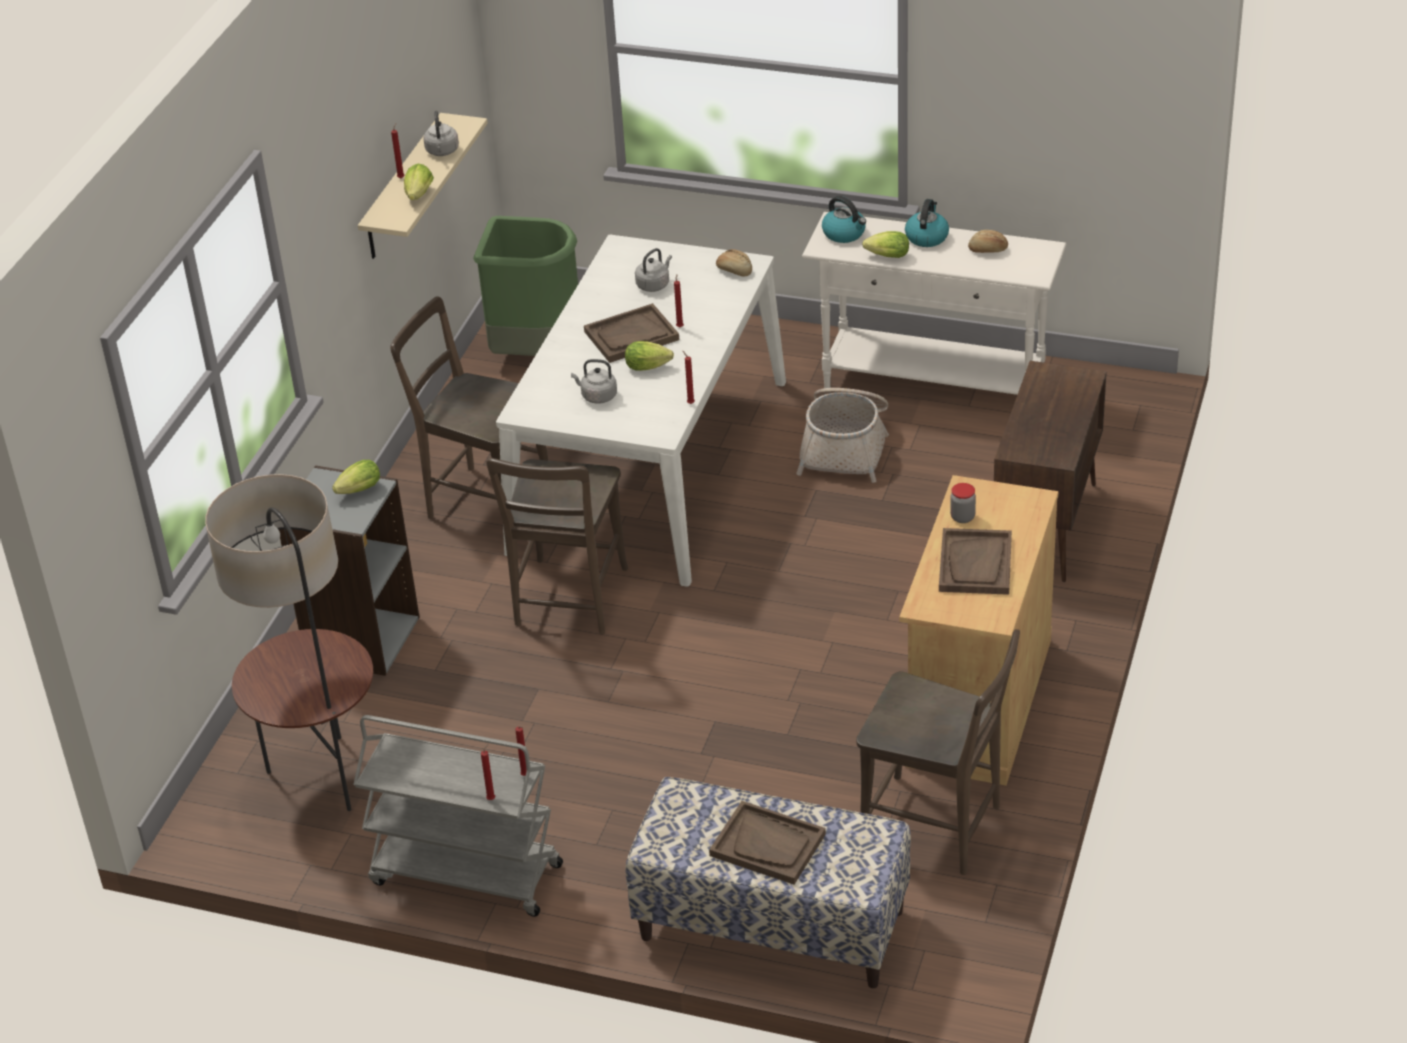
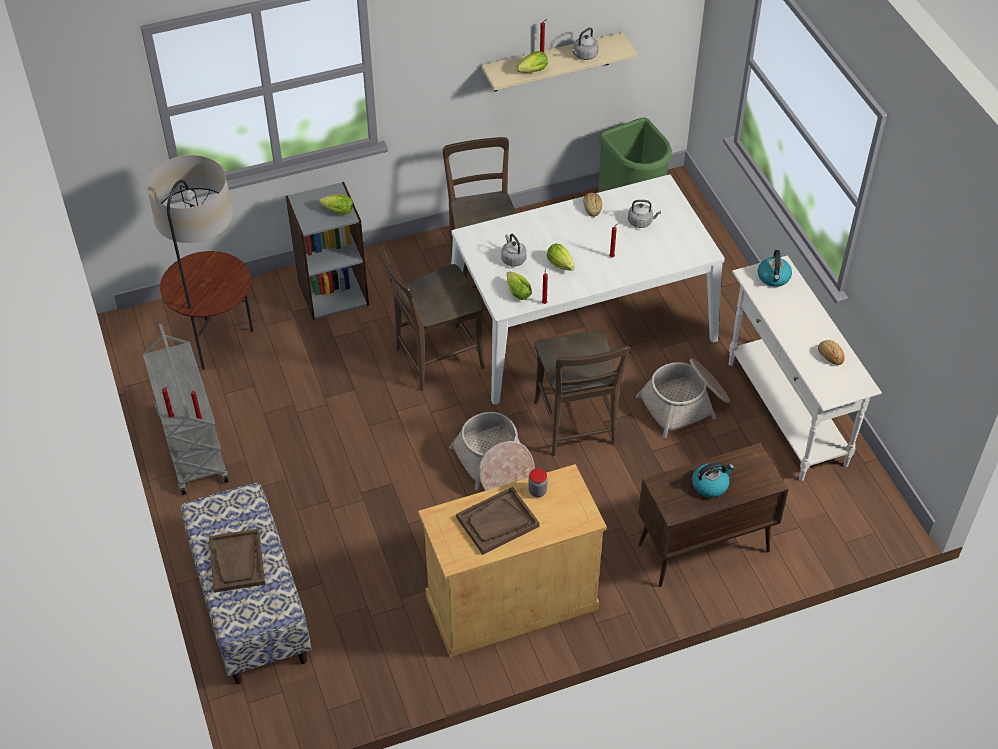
camera: 50 degrees right, 10 degrees up
brown tray [584,303,679,363] -> none
bread [716,249,752,277] -> bread moved to [583,193,602,217]
brown chair [856,629,1020,875] -> brown chair moved to [534,329,630,456]
lettuce [862,231,909,258] -> lettuce moved to [507,272,532,300]
kettle [905,199,949,247] -> kettle moved to [692,462,734,498]
none -> basket [449,412,535,491]

